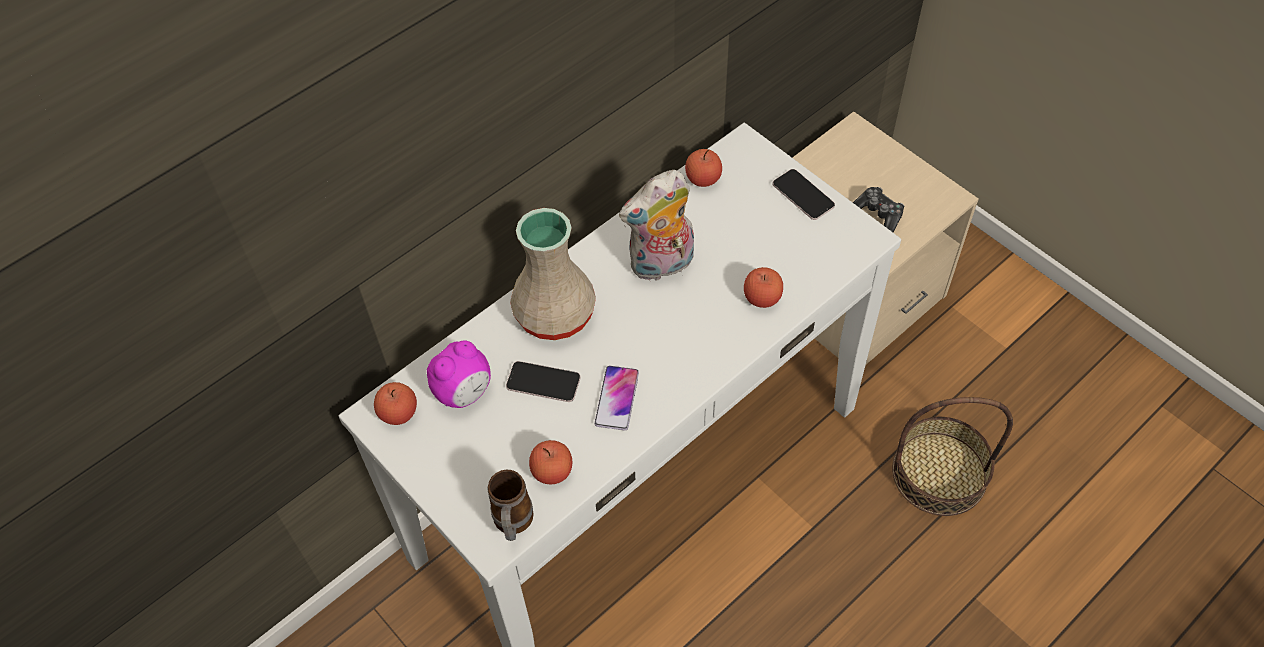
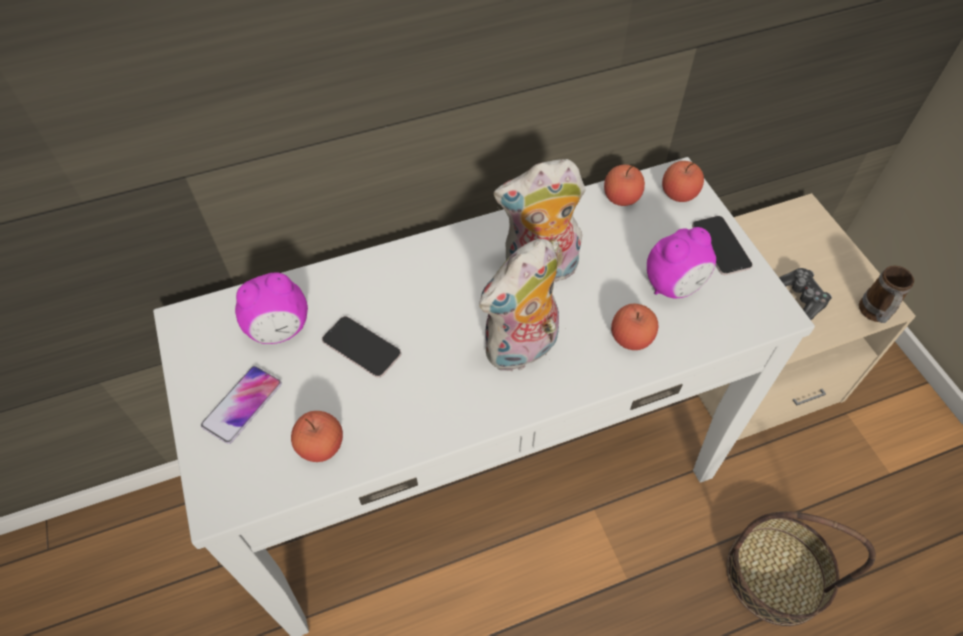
camera: 20 degrees right, 0 degrees up
apple [374,382,417,425] -> apple moved to [662,161,704,202]
mug [487,470,534,541] -> mug moved to [859,265,914,323]
beige vase [510,208,596,340] -> none
phone [594,366,639,430] -> phone moved to [201,366,282,444]
none -> plush toy [479,239,559,373]
none -> alarm clock [647,227,716,298]

